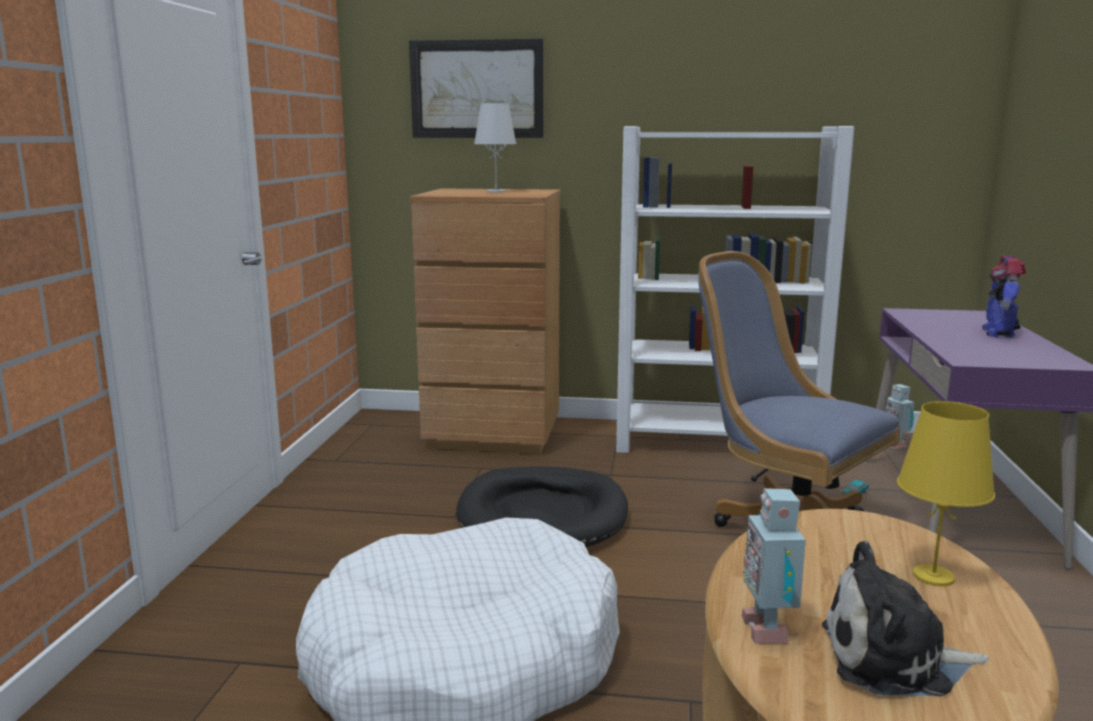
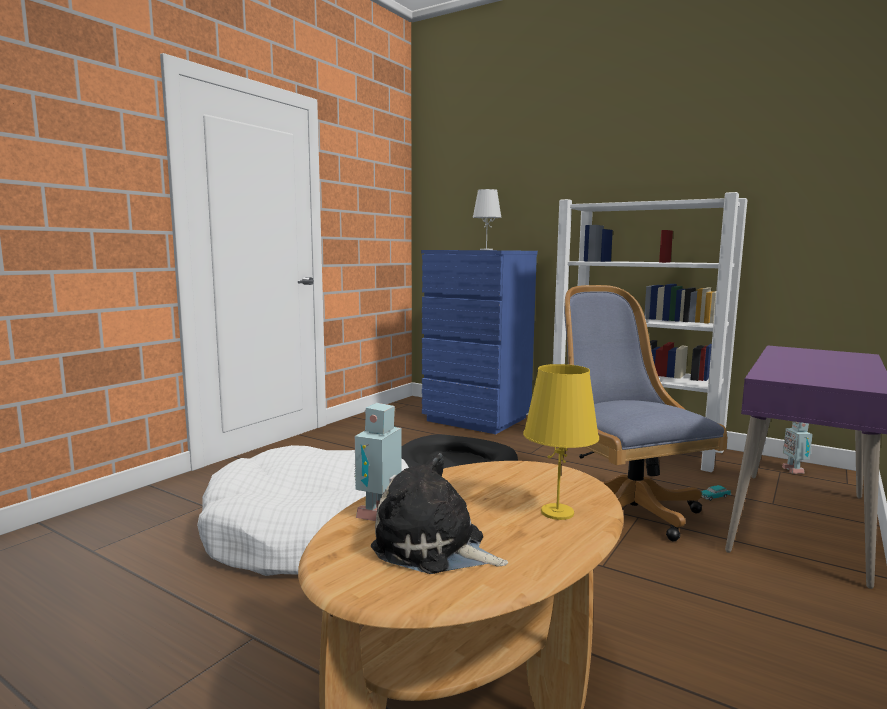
camera: 25 degrees right, 5 degrees down
picture [409,38,544,138] -> none
brown dresser [410,189,560,454] -> blue dresser [421,250,538,434]
toy robot [982,255,1026,337] -> none

